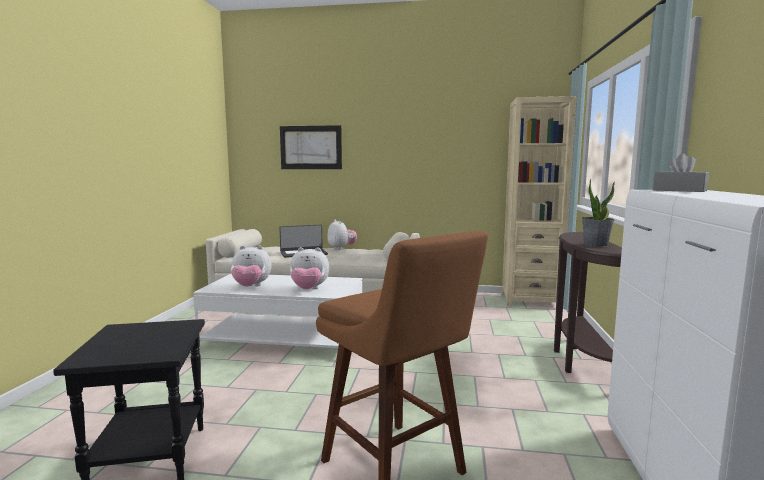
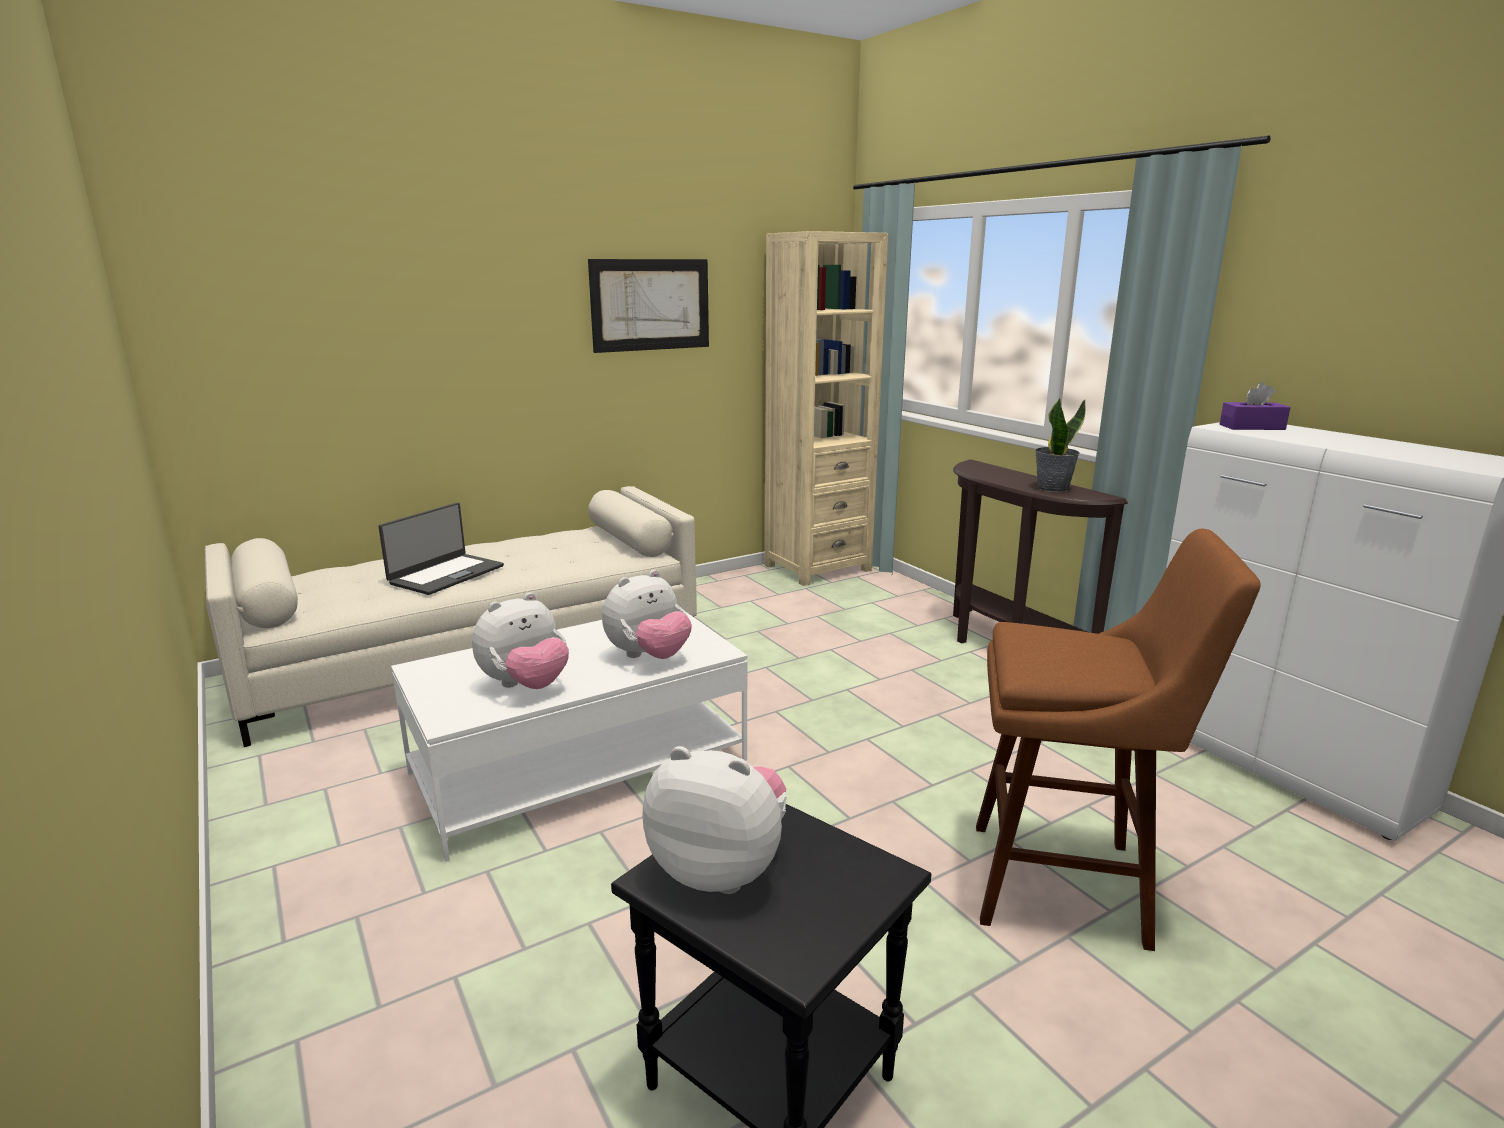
camera: 40 degrees left, 10 degrees up
picture [280,125,342,169] -> picture moved to [588,259,709,353]
plush toy [327,220,357,250] -> plush toy moved to [642,746,787,894]
grey tissue box [653,153,709,192] -> purple tissue box [1220,382,1291,430]

